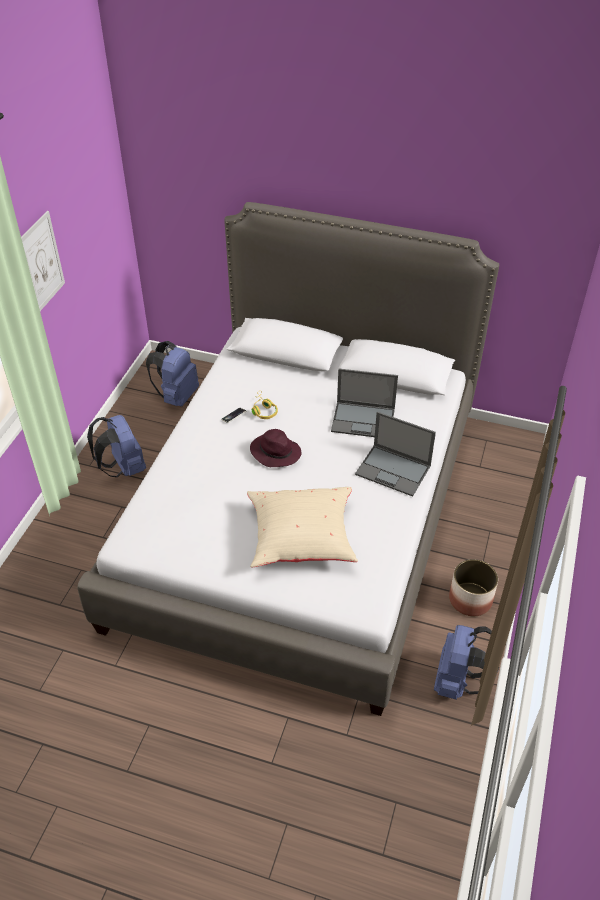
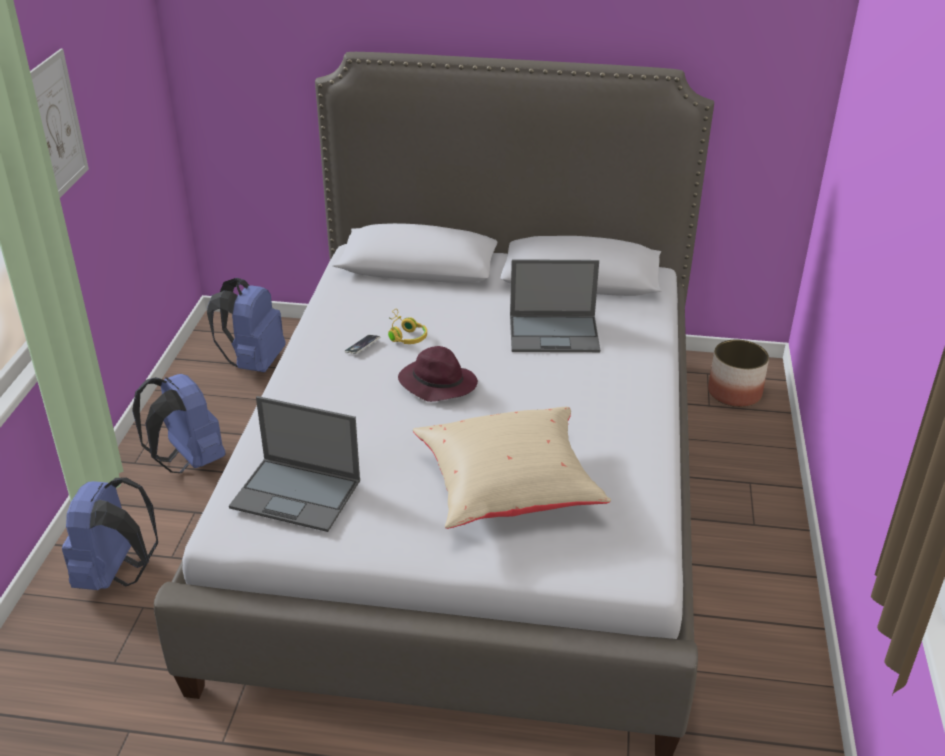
camera: 10 degrees left, 10 degrees down
laptop [355,412,436,497] -> laptop moved to [229,396,360,532]
blue backpack [434,625,499,700] -> blue backpack moved to [62,477,158,590]
planter [449,559,498,616] -> planter moved to [708,339,769,407]

